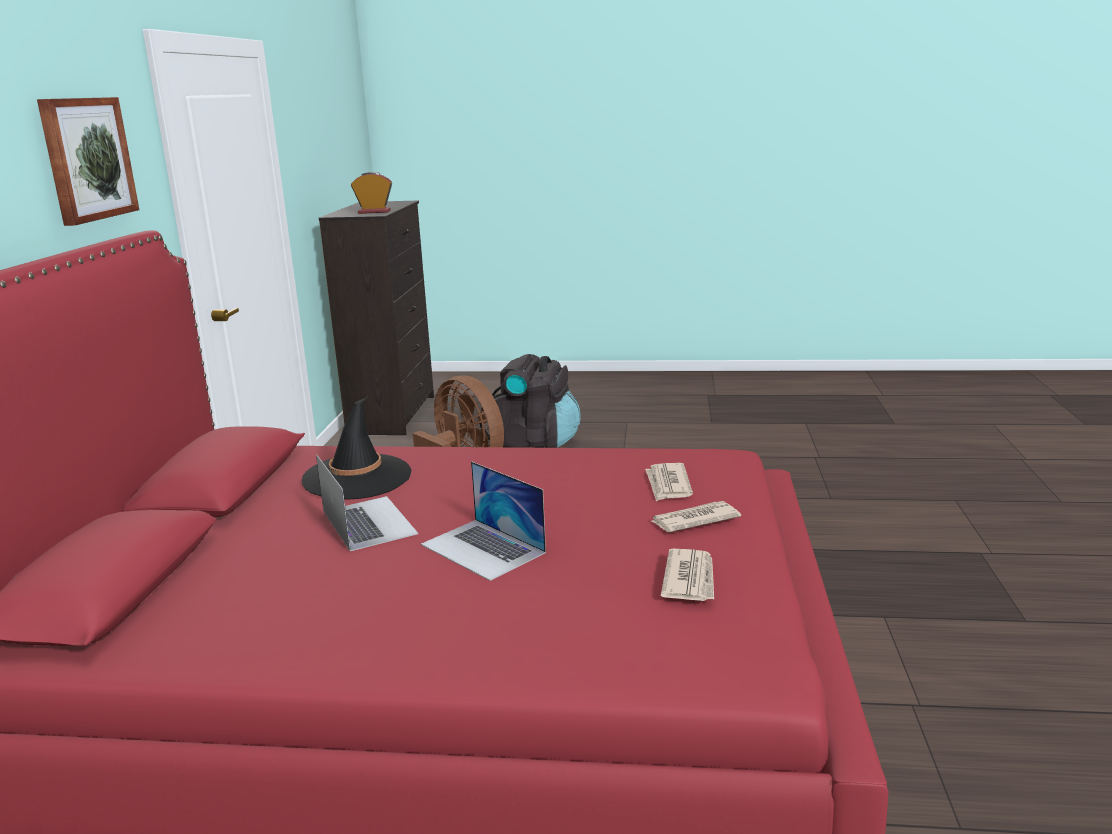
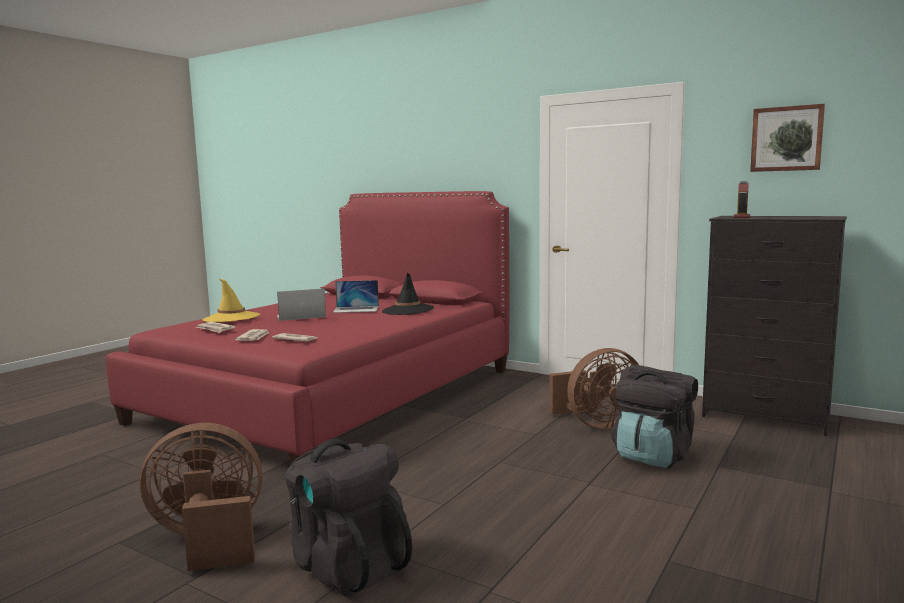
camera: 115 degrees right, 10 degrees down
picture [37,97,139,226] -> picture moved to [750,104,825,172]
none -> brown fan [140,423,263,571]
none -> yellow hat [203,278,260,322]
none -> black backpack [285,439,412,597]

